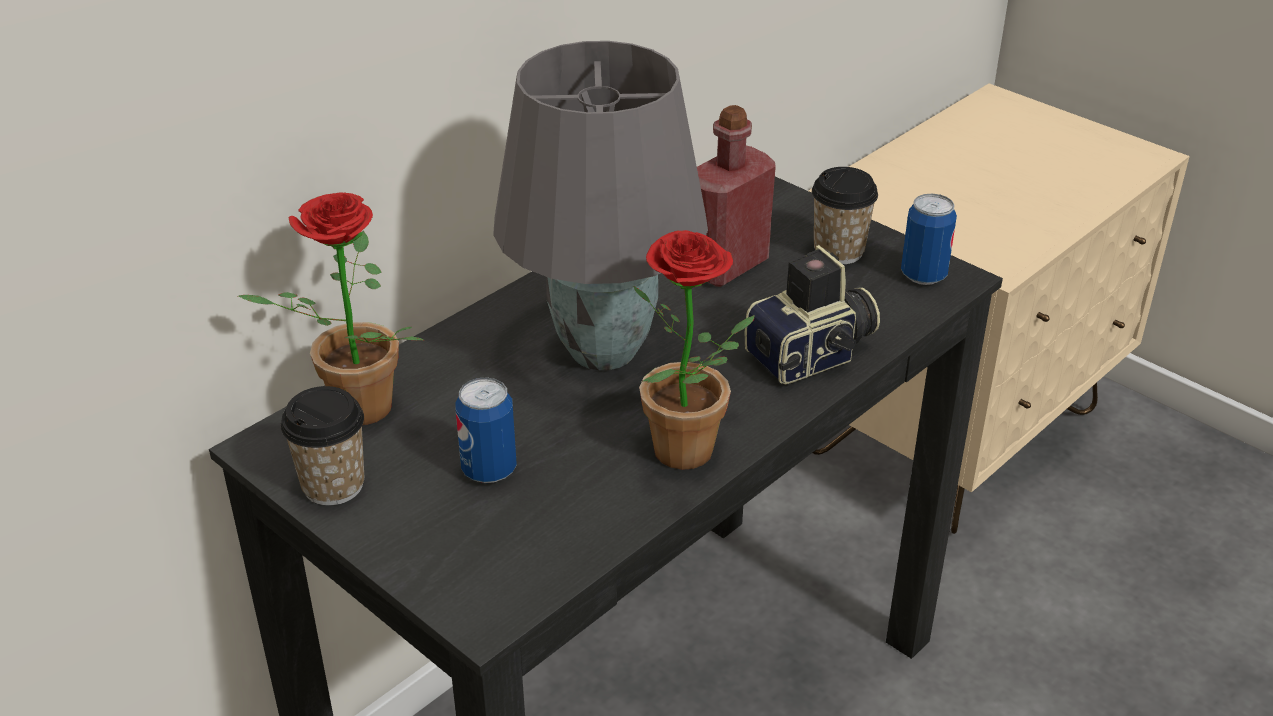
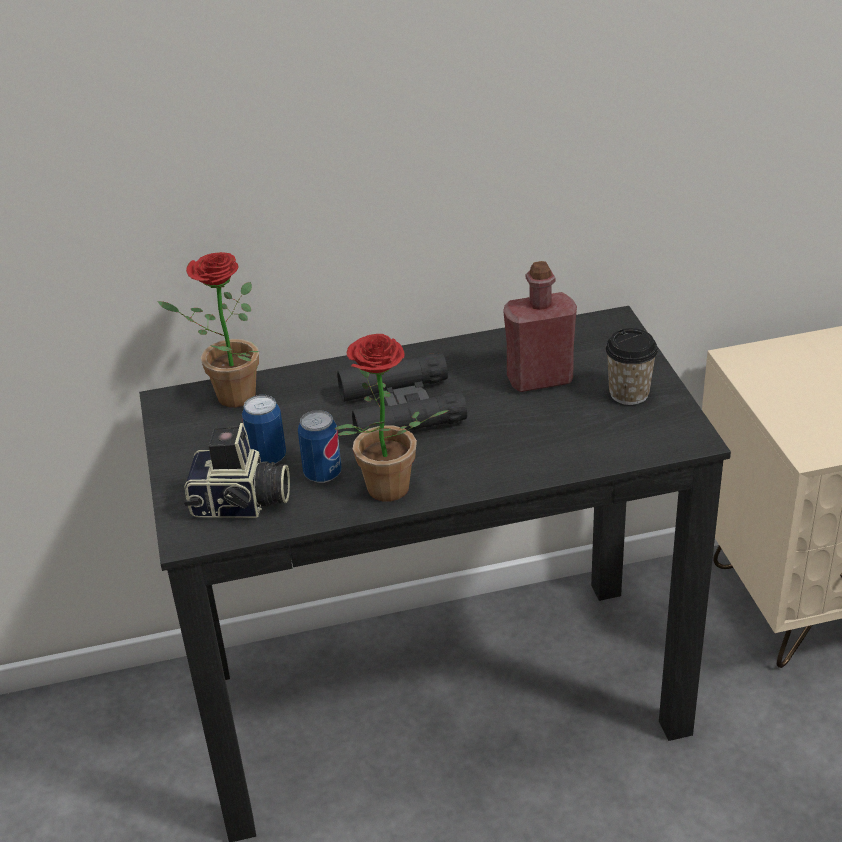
camera: 35 degrees right, 0 degrees up
cup [281,386,364,506] -> none
grey table lamp [493,41,708,370] -> black binoculars [337,353,467,438]
camera [745,245,880,384] -> camera moved to [184,423,290,518]
can [901,194,957,285] -> can moved to [298,410,342,483]

